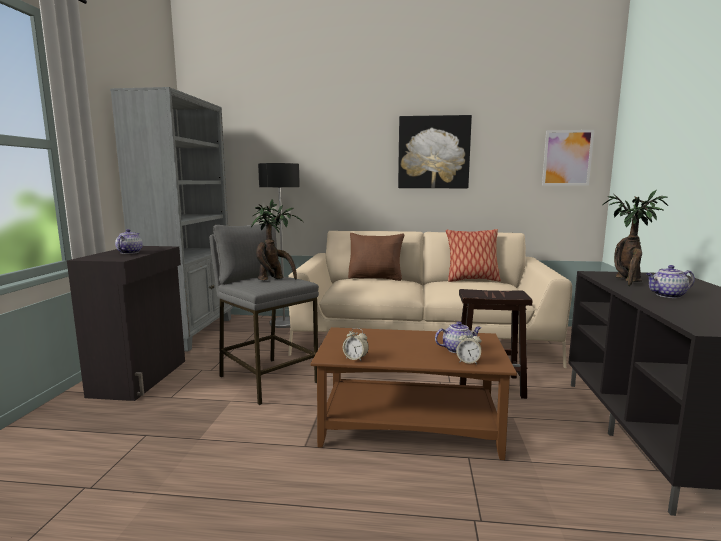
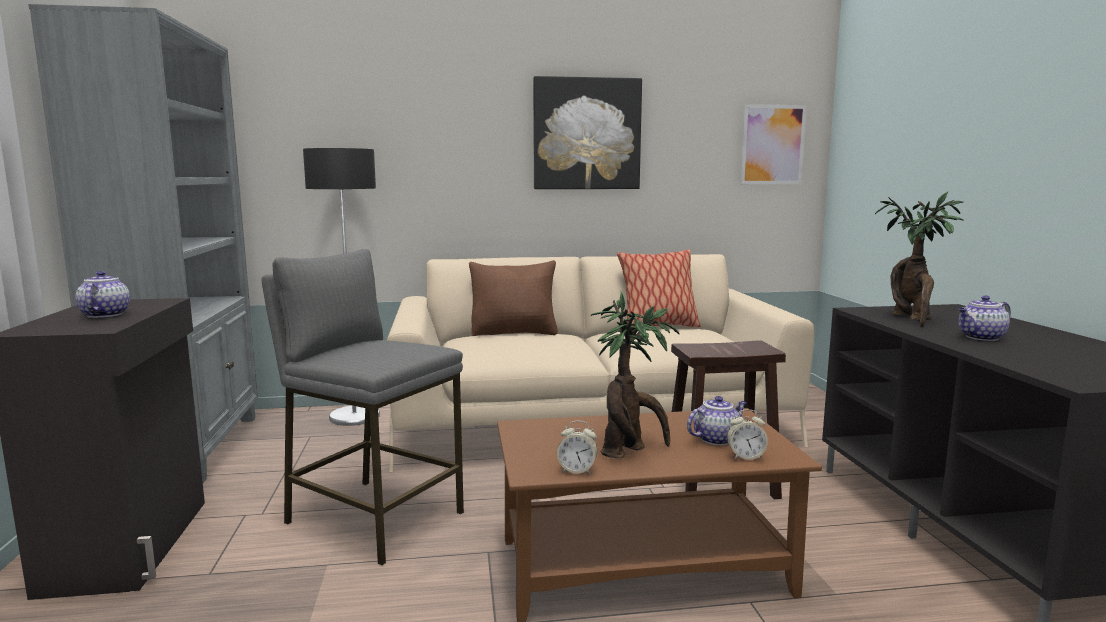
camera: 15 degrees left, 0 degrees up
potted plant [251,199,303,281] -> potted plant moved to [591,292,680,458]

